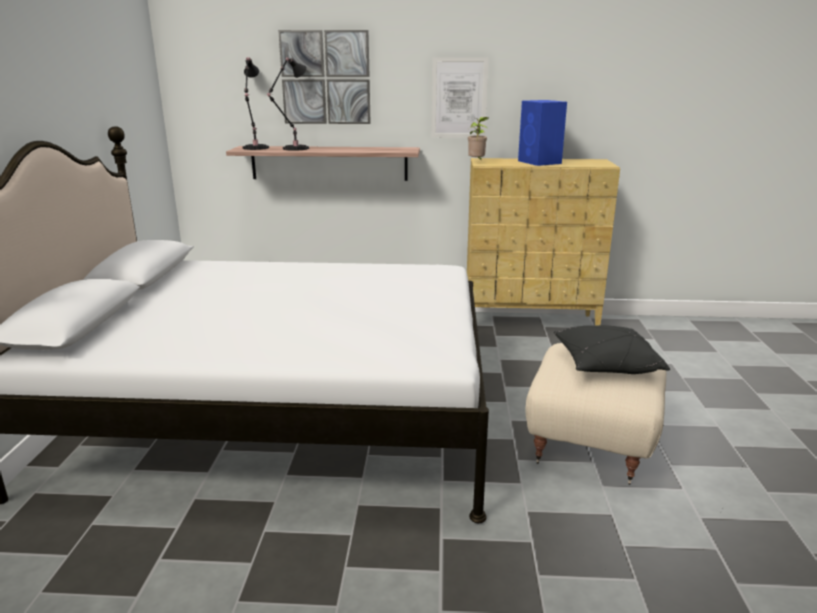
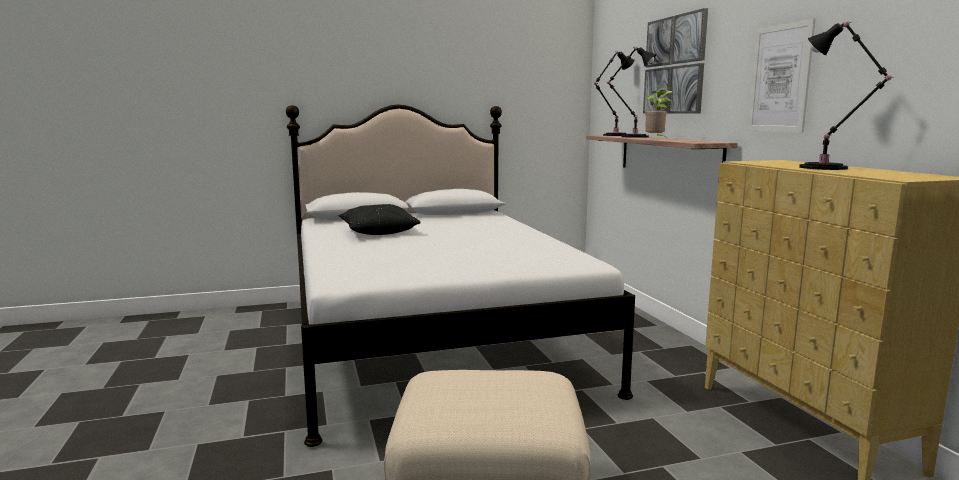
camera: 70 degrees right, 10 degrees down
potted plant [468,117,489,161] -> potted plant moved to [645,90,673,138]
blue speaker [518,100,567,166] -> black table lamp [799,21,894,170]
black pillow [554,325,670,374] -> black pillow moved to [339,204,421,235]

